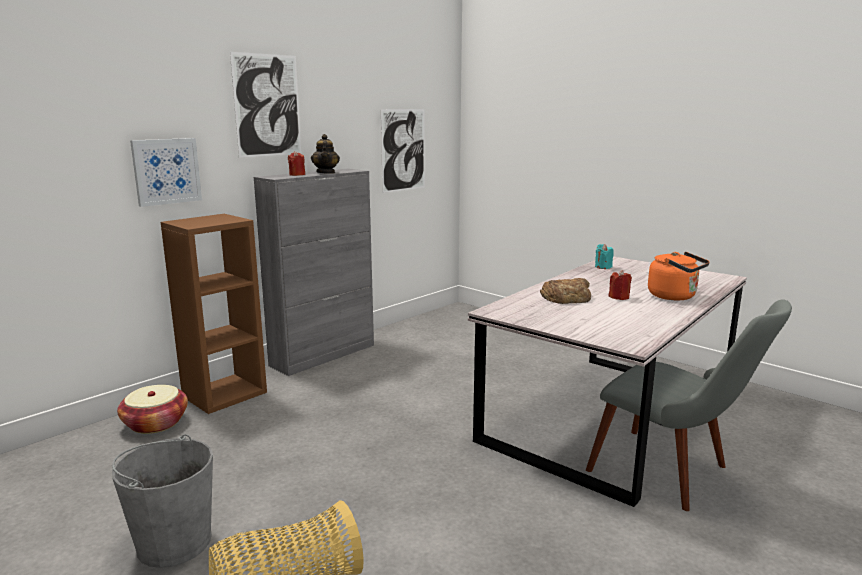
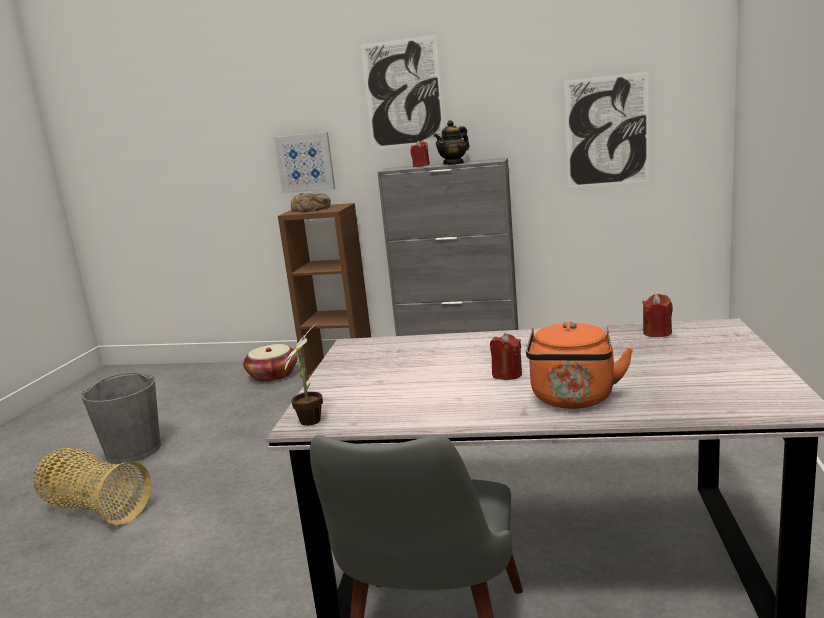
camera: 60 degrees right, 0 degrees up
bread [540,278,591,304] -> bread moved to [291,193,331,212]
turquoise candle [595,244,614,269] -> red candle [642,294,673,337]
none -> potted plant [284,324,323,426]

